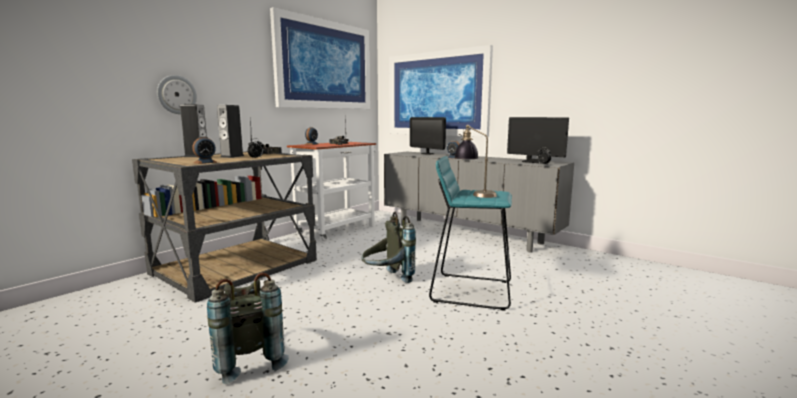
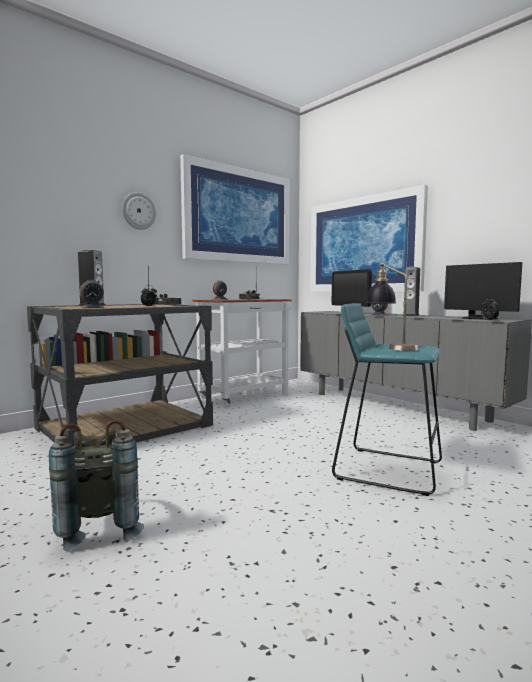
camera: 10 degrees right, 5 degrees down
wall clock [157,75,197,114] -> wall clock moved to [122,192,156,230]
speaker [217,105,244,158] -> speaker moved to [403,267,420,316]
grey backpack [361,212,416,283] -> none

